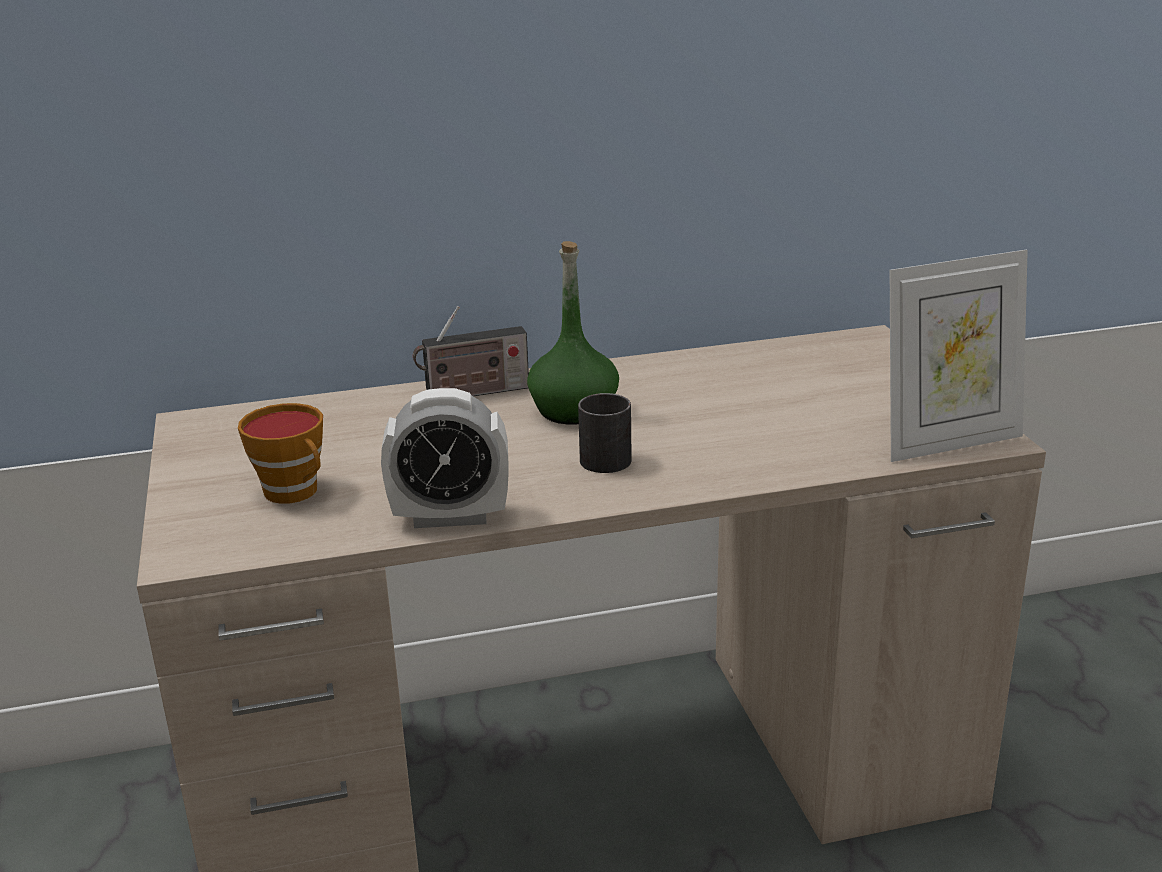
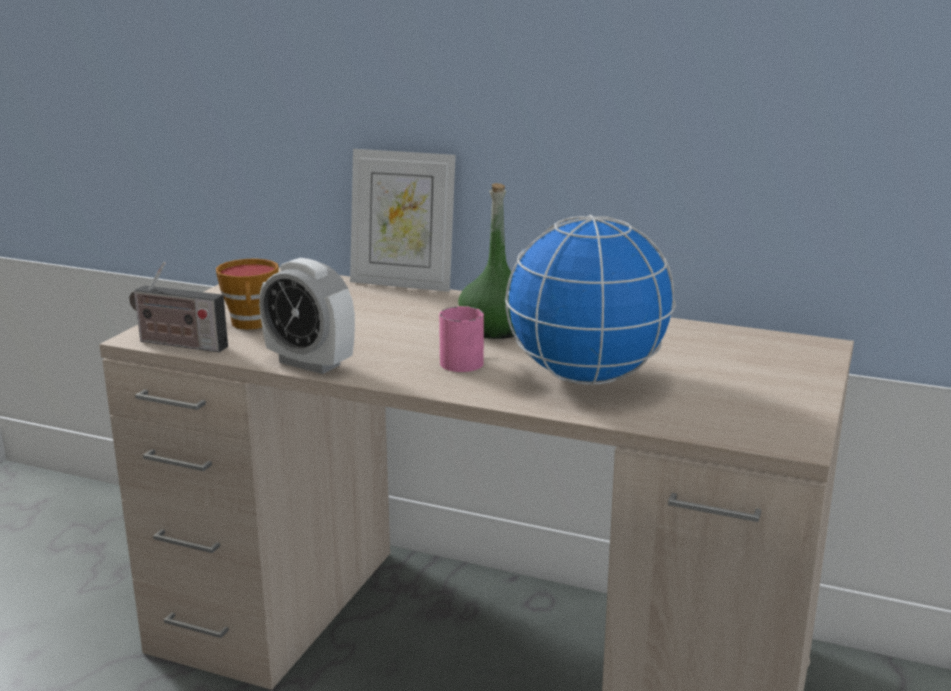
camera: 35 degrees right, 5 degrees down
radio [413,306,529,396] -> radio moved to [129,262,228,352]
black mug [578,393,632,473] -> pink mug [439,306,484,372]
picture frame [890,250,1028,462] -> picture frame moved to [350,149,456,292]
none -> globe [505,215,676,385]

